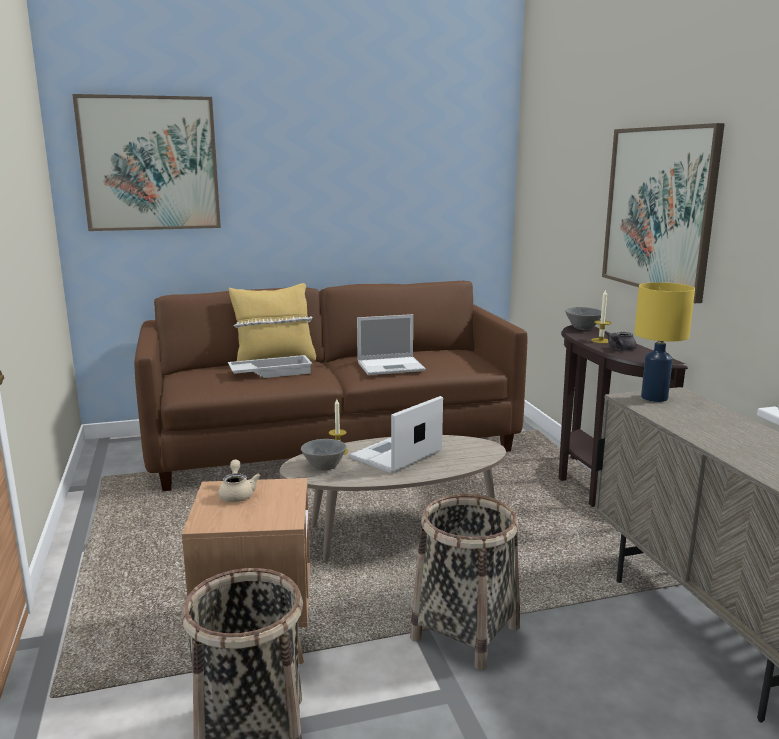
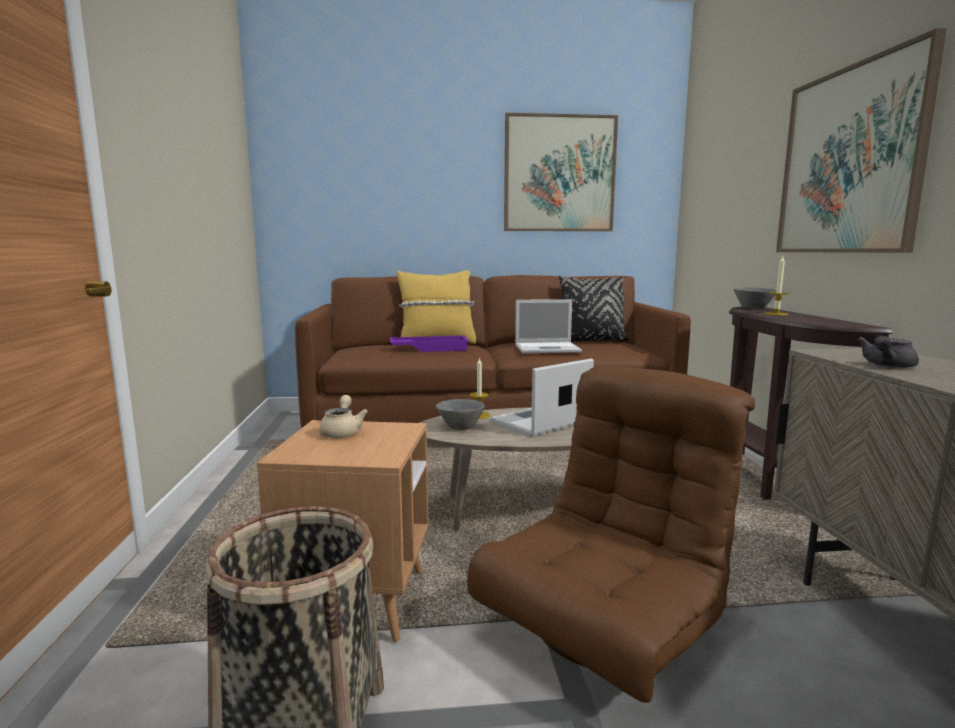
camera: 10 degrees right, 5 degrees down
picture [72,94,221,231] -> picture moved to [504,113,618,231]
white tray [228,355,312,378] -> purple tray [390,336,469,352]
basket [410,494,520,670] -> brown armchair [467,365,755,703]
grey teapot [606,331,637,351] -> grey teapot moved to [857,336,919,368]
yellow table lamp [634,282,695,402] -> none
none -> black pillow [559,276,628,342]

